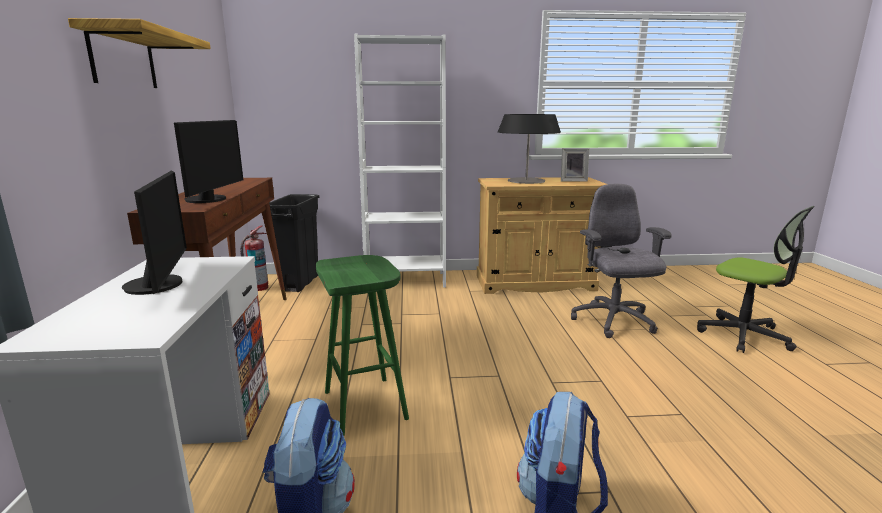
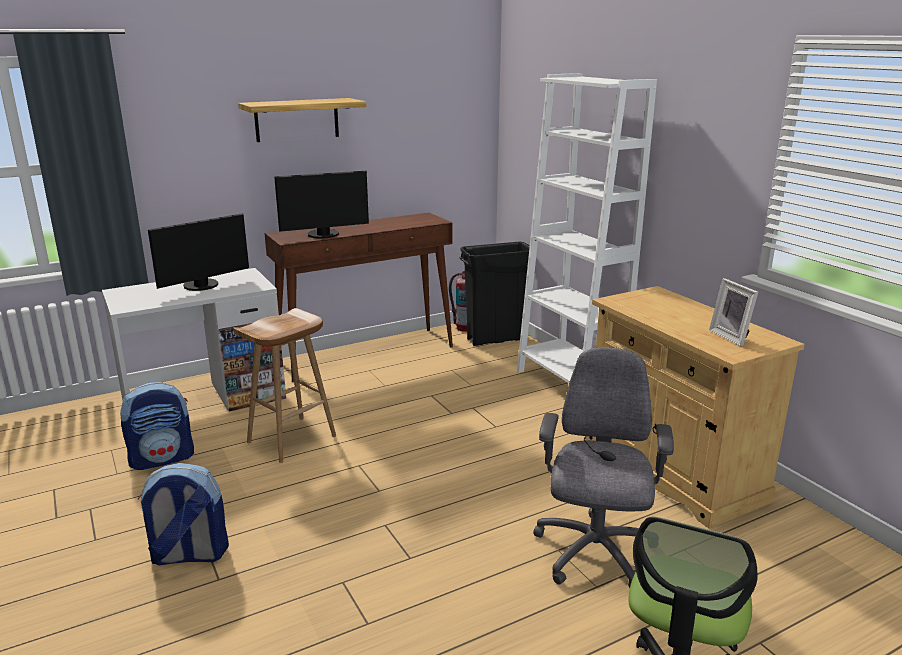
camera: 65 degrees right, 5 degrees up
green stool [316,255,409,436] -> brown stool [233,308,336,463]
table lamp [498,114,561,184] -> none
grey office chair [571,183,672,338] -> grey office chair turned 45 degrees counterclockwise [533,347,674,588]

